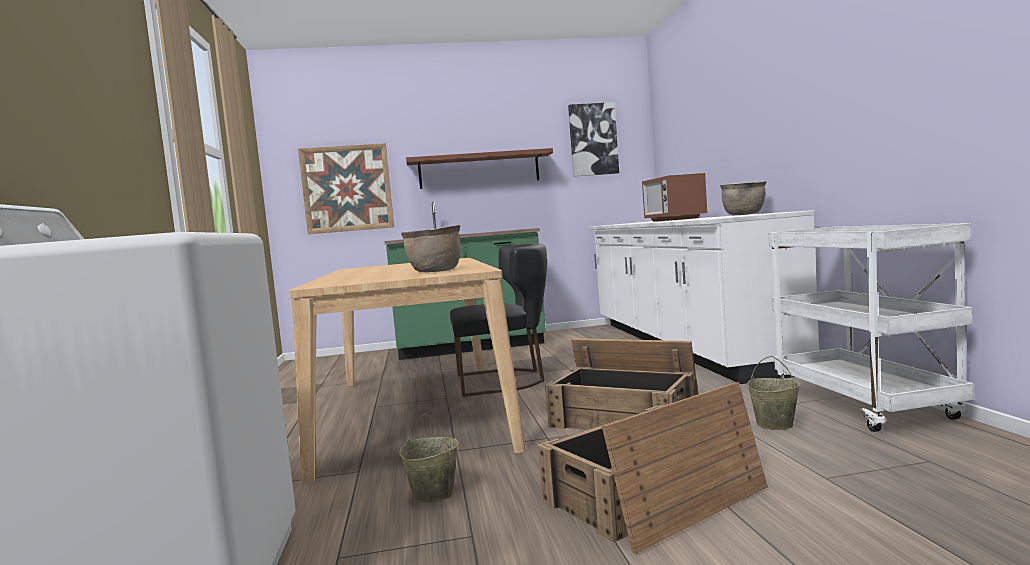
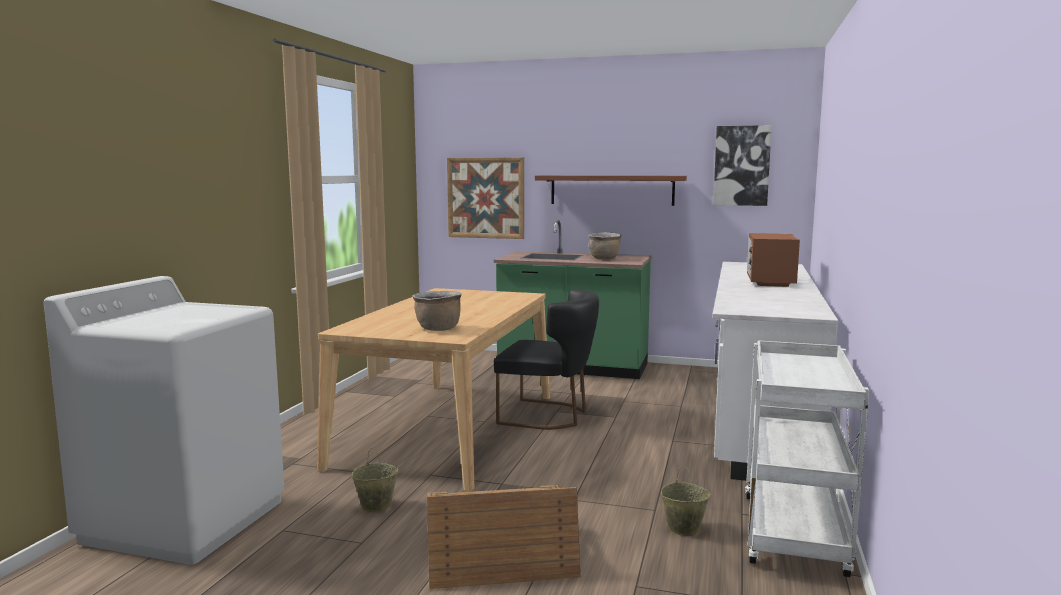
camera: 25 degrees right, 5 degrees up
crate [545,338,698,430] -> none
brown cooking pot [720,181,766,215] -> brown cooking pot moved to [589,232,622,259]

